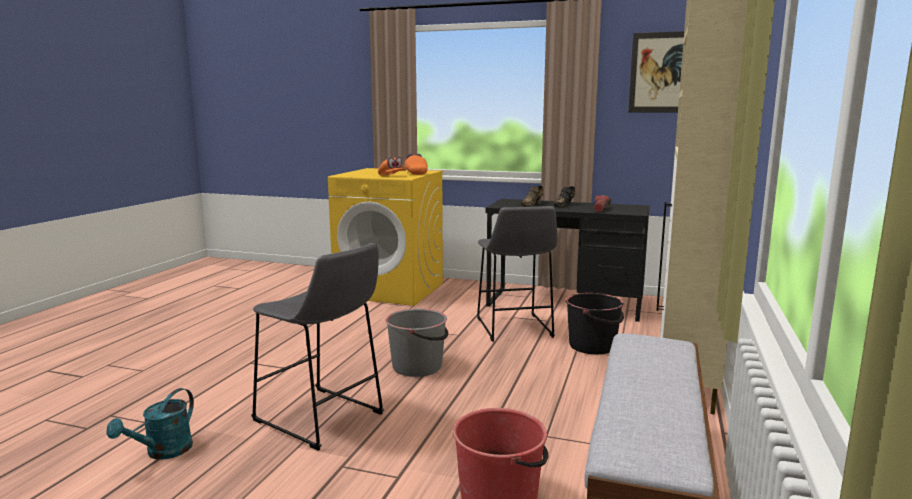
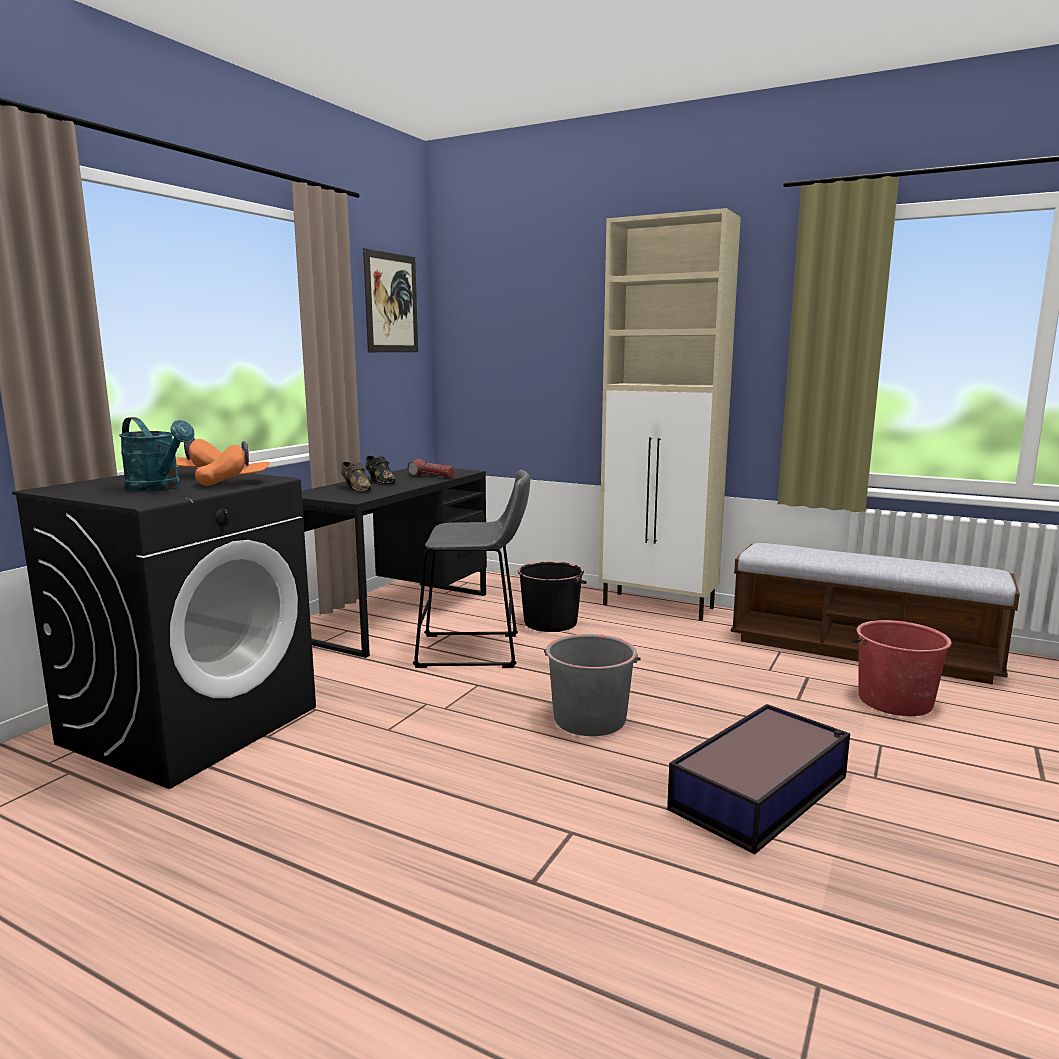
camera: 80 degrees left, 0 degrees up
turquoise watering can [106,388,194,460] -> turquoise watering can moved to [119,417,195,492]
grey stool [251,243,384,451] -> storage box [667,704,850,854]
yellow washing machine [328,168,443,306] -> black washing machine [12,467,316,789]

